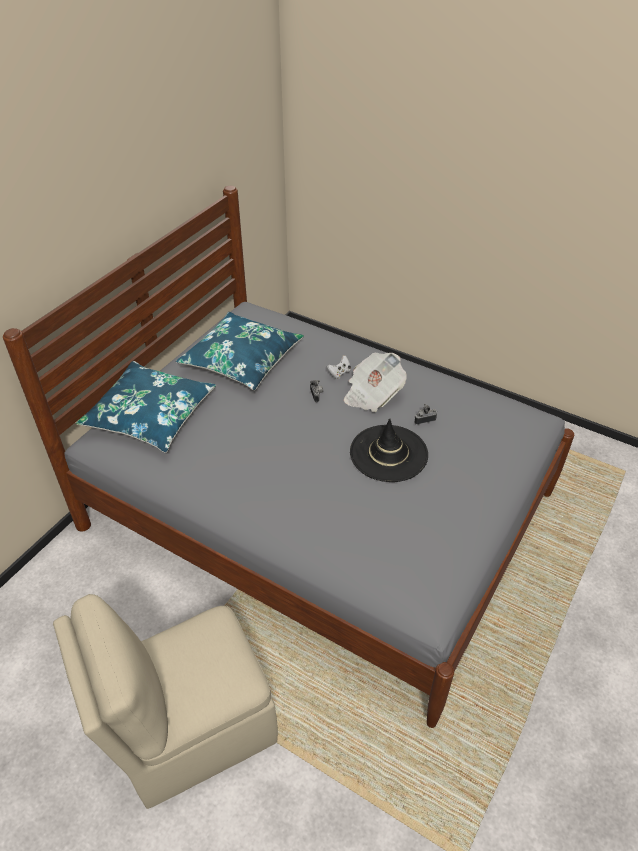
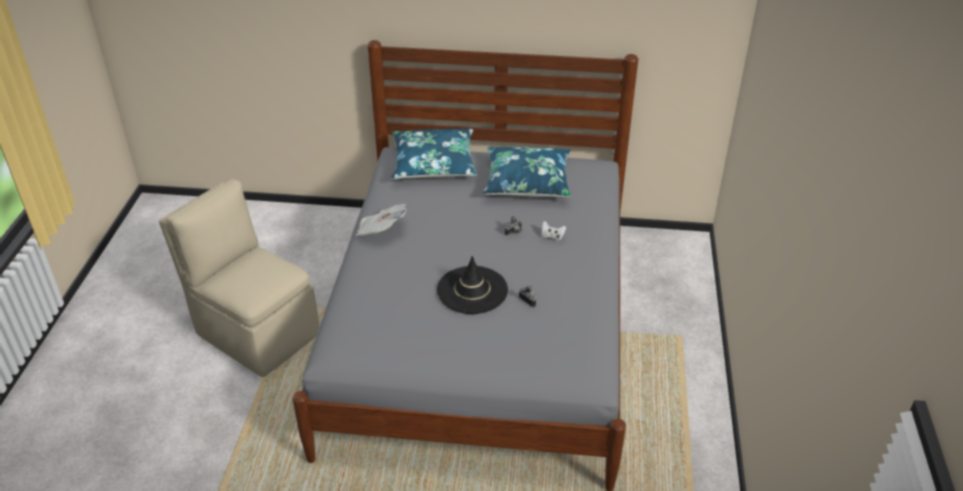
camera: 65 degrees right, 5 degrees down
newspaper [344,352,407,412] -> newspaper moved to [356,204,406,236]

